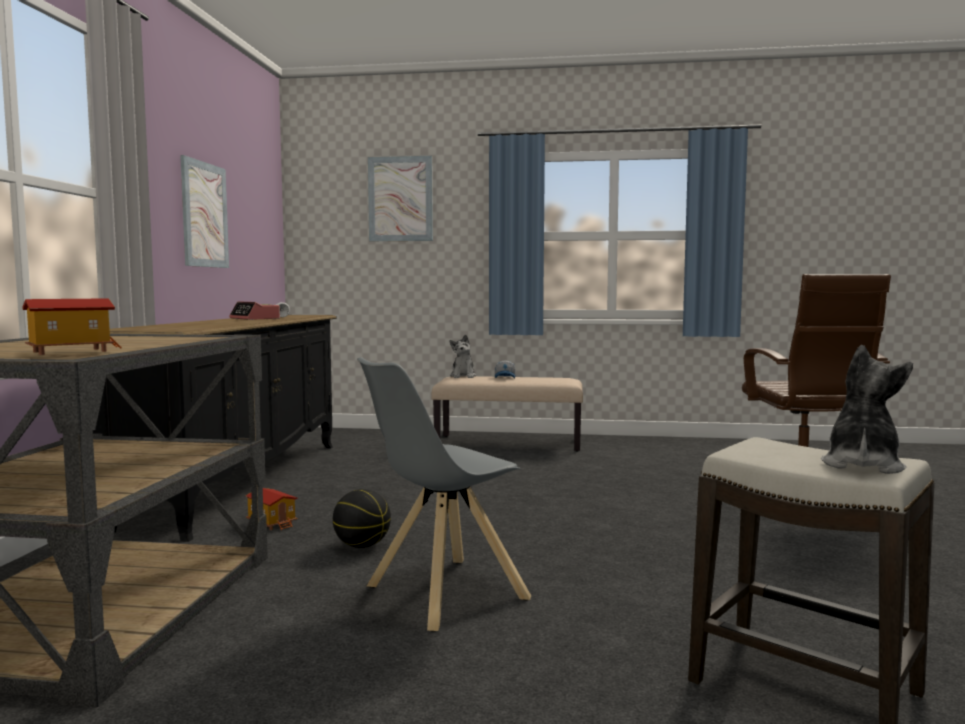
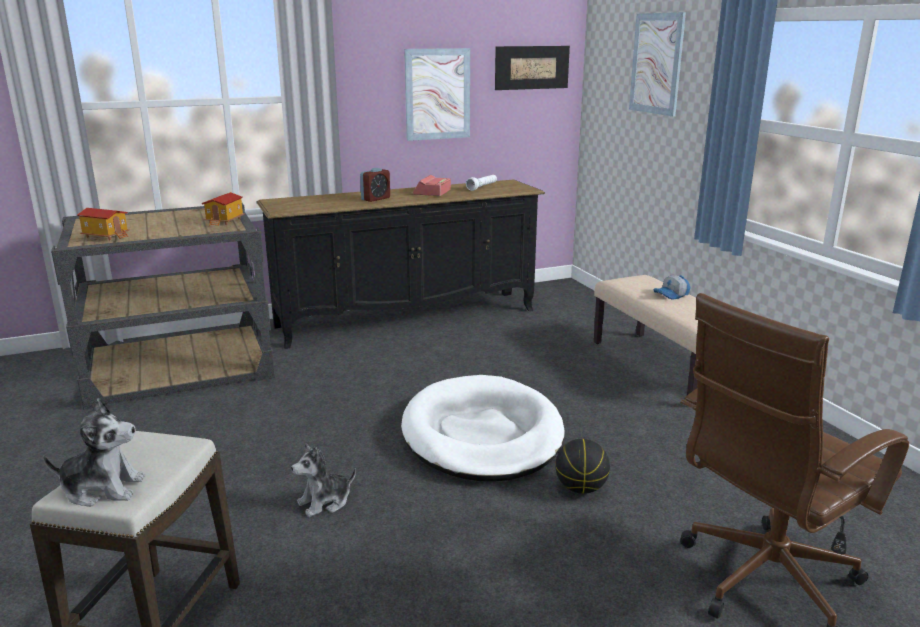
camera: 60 degrees right, 15 degrees up
toy house [246,488,298,530] -> toy house moved to [202,192,245,226]
basketball [333,489,391,548] -> basketball moved to [555,439,610,494]
grey chair [357,357,531,632] -> none
plush toy [450,335,476,378] -> plush toy moved to [291,444,356,517]
none -> alarm clock [360,168,390,202]
none -> white dog bed [401,375,565,482]
none -> picture [495,46,570,90]

